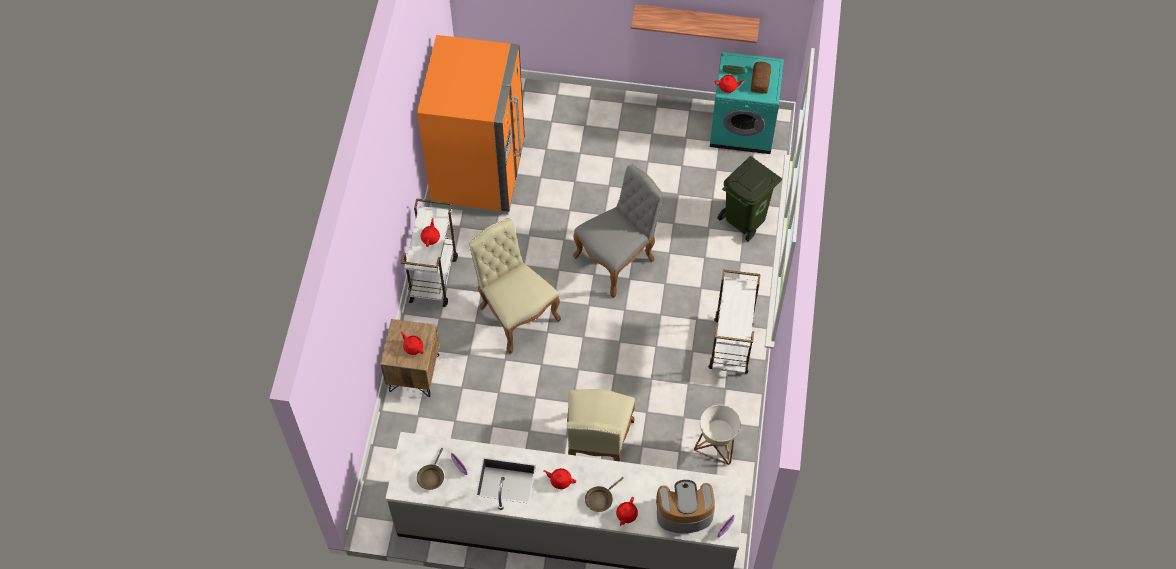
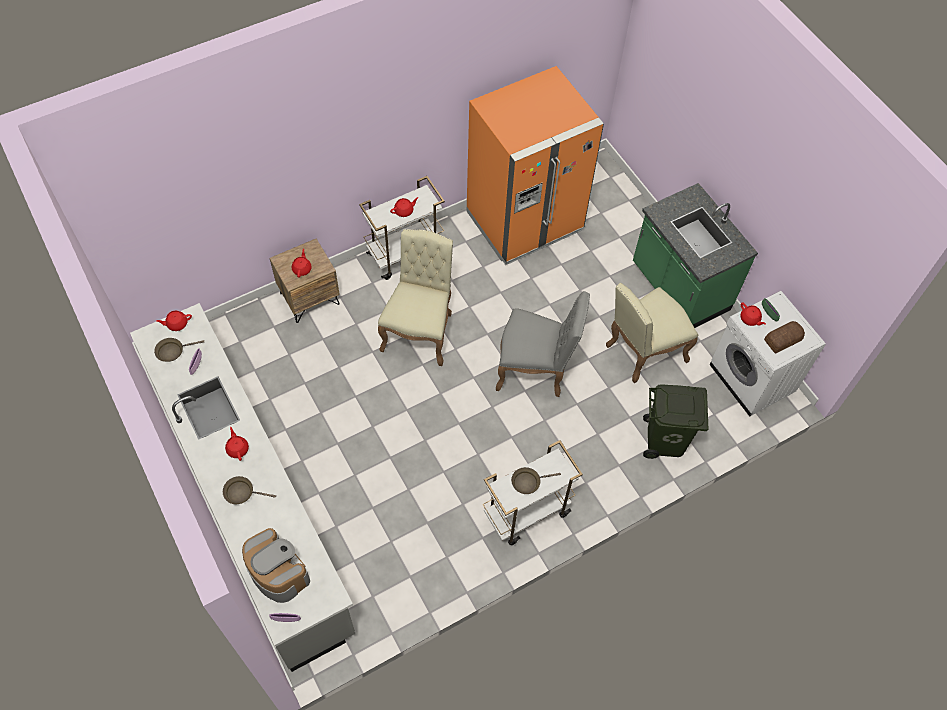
camera: 50 degrees right, 0 degrees up
beige chair [567,389,635,462] -> beige chair moved to [606,283,698,383]
red teapot [616,497,638,526] -> red teapot moved to [156,311,192,331]
shelf [631,4,760,43] -> none
planter [694,405,741,465] -> none
turquoise washing machine [710,52,784,154] -> white washing machine [710,291,826,416]
none -> brown frying pan [511,467,561,494]
none -> green counter [633,183,758,328]

